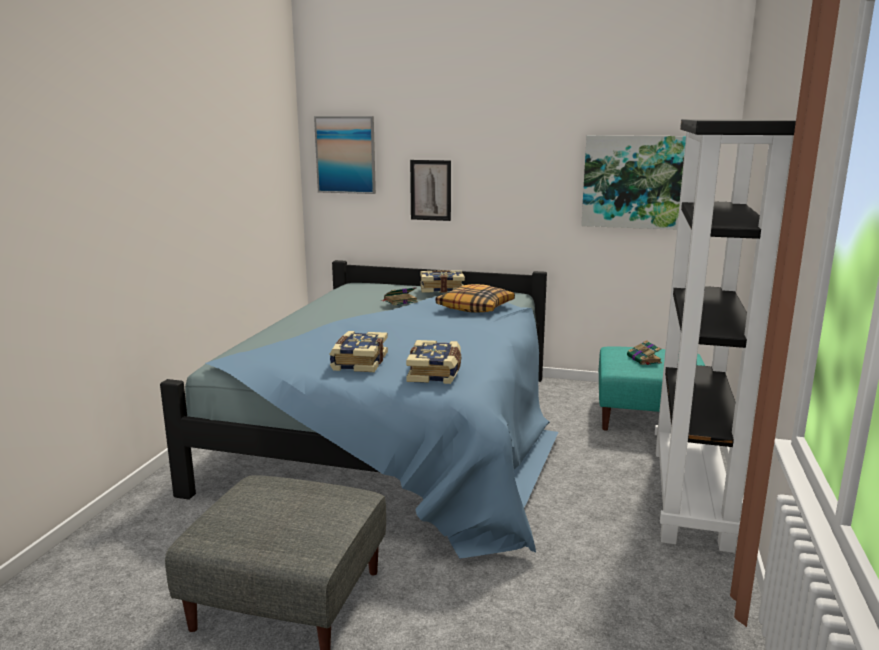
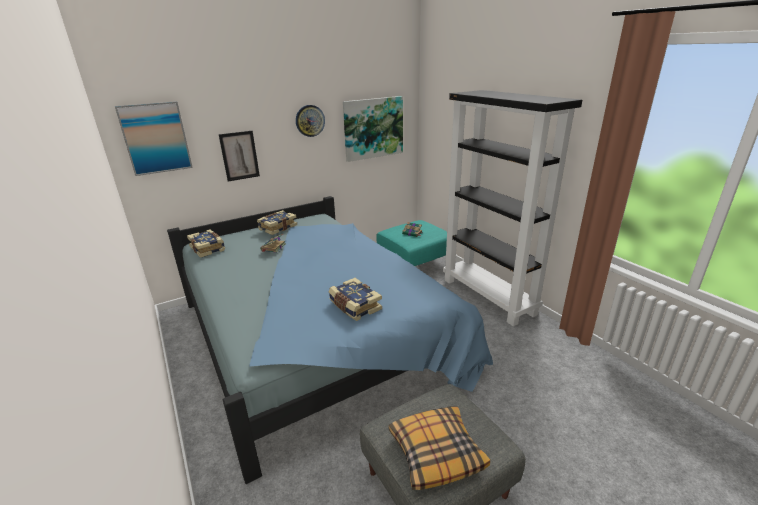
camera: 45 degrees left, 10 degrees up
book [406,340,461,384] -> book moved to [187,229,225,258]
pillow [436,284,515,313] -> pillow moved to [389,406,490,490]
none -> wall clock [296,105,325,137]

